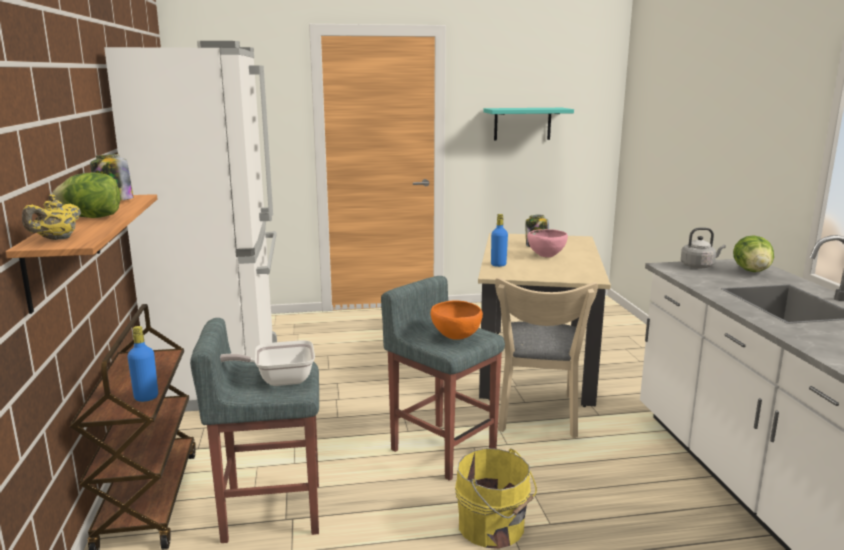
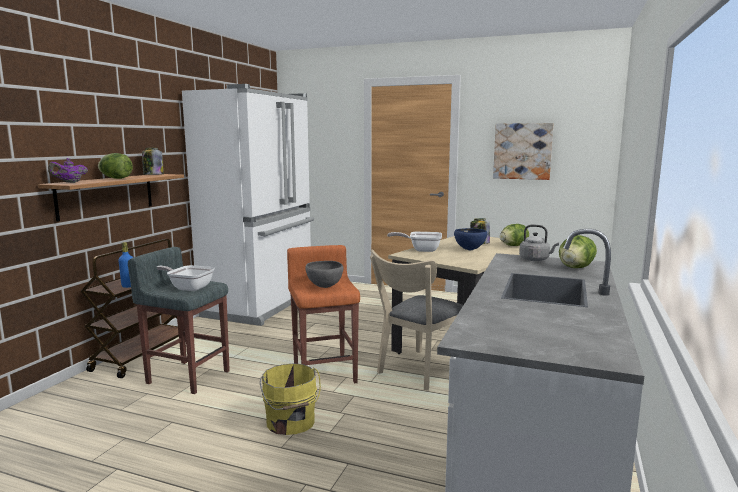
camera: 30 degrees right, 5 degrees down
yellow teapot [22,195,81,240] -> purple teapot [48,158,88,183]
grey stool [381,276,505,481] -> orange stool [287,245,360,384]
orange bowl [430,300,483,340] -> grey bowl [305,261,344,288]
turquoise shelf [483,108,574,141] -> picture [493,123,554,180]
blue bottle [491,214,508,267] -> frying pan [387,232,442,252]
pink bowl [527,229,568,258] -> blue bowl [454,228,487,250]
none -> lettuce [500,224,529,246]

